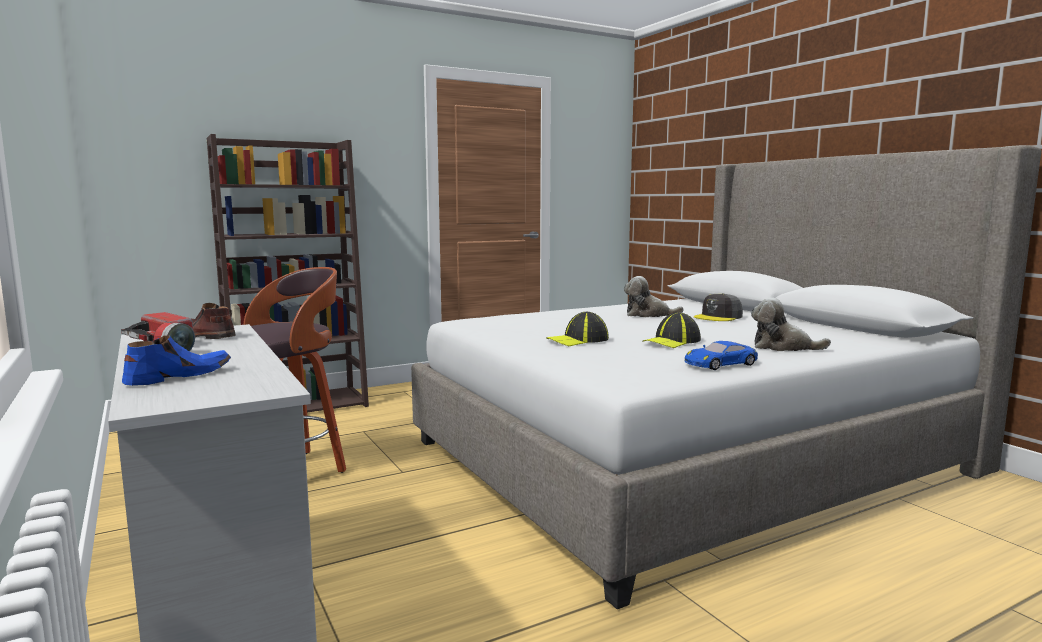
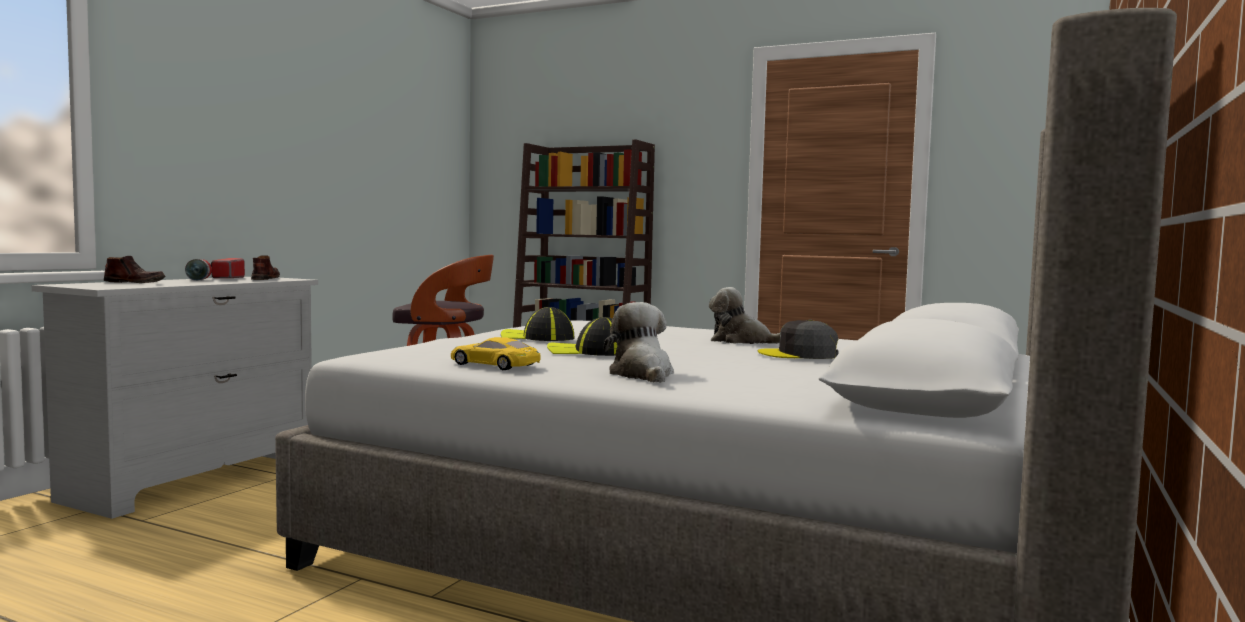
camera: 55 degrees right, 5 degrees down
blue shoe [122,335,231,386] -> brown shoe [104,256,166,283]
plush toy [624,276,684,317] -> plush toy turned 45 degrees counterclockwise [709,287,780,344]
blue toy car [685,341,758,370] -> yellow toy car [451,337,541,370]

